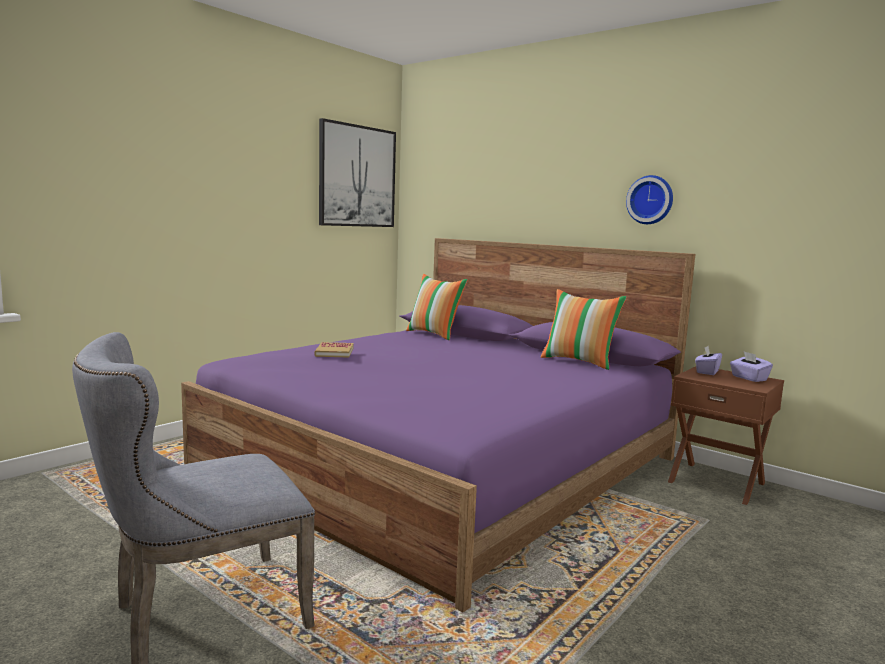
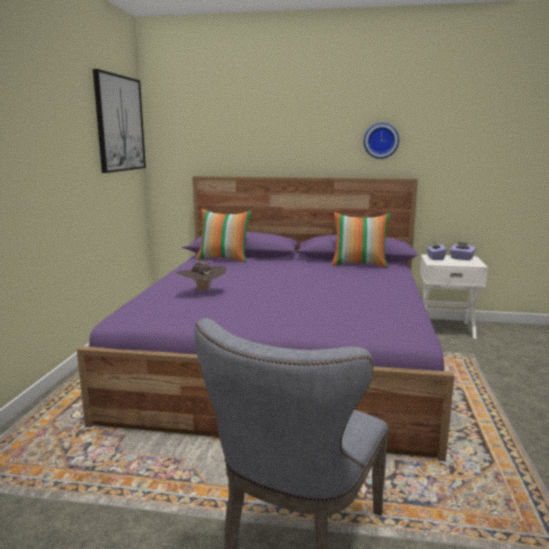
camera: 30 degrees left, 5 degrees up
book [314,342,353,358] -> brown hat [177,260,226,291]
brown nightstand [668,366,784,505] -> white nightstand [420,254,488,339]

